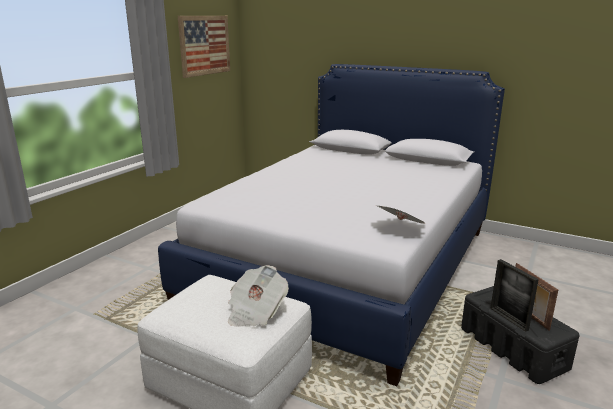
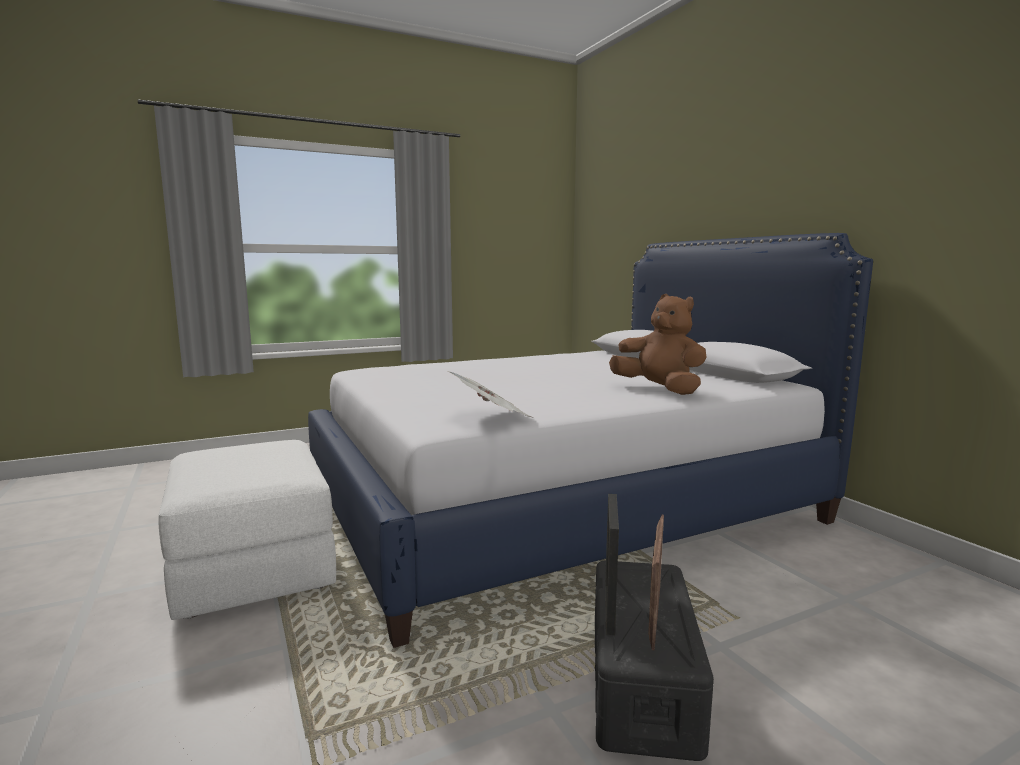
camera: 35 degrees right, 10 degrees down
picture [178,16,230,78] -> none
newspaper [228,265,289,327] -> none
none -> brown plush toy [609,294,707,395]

